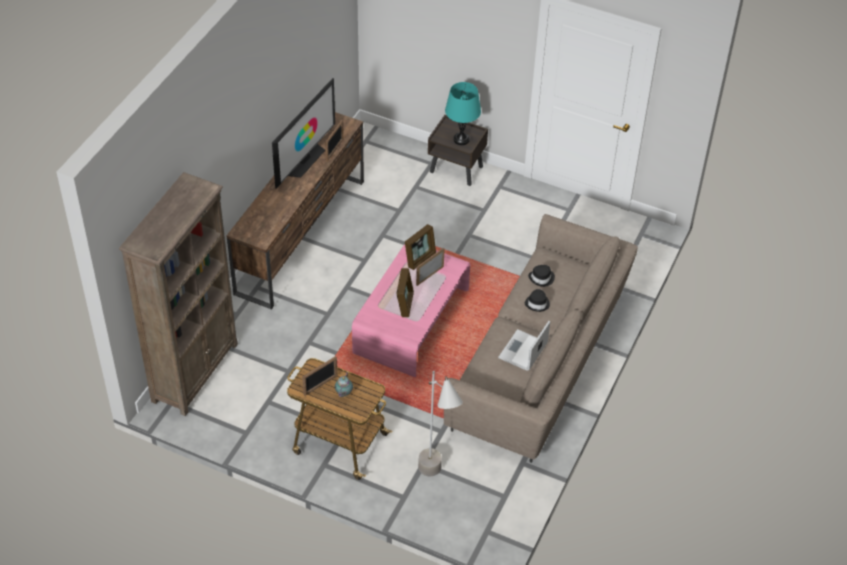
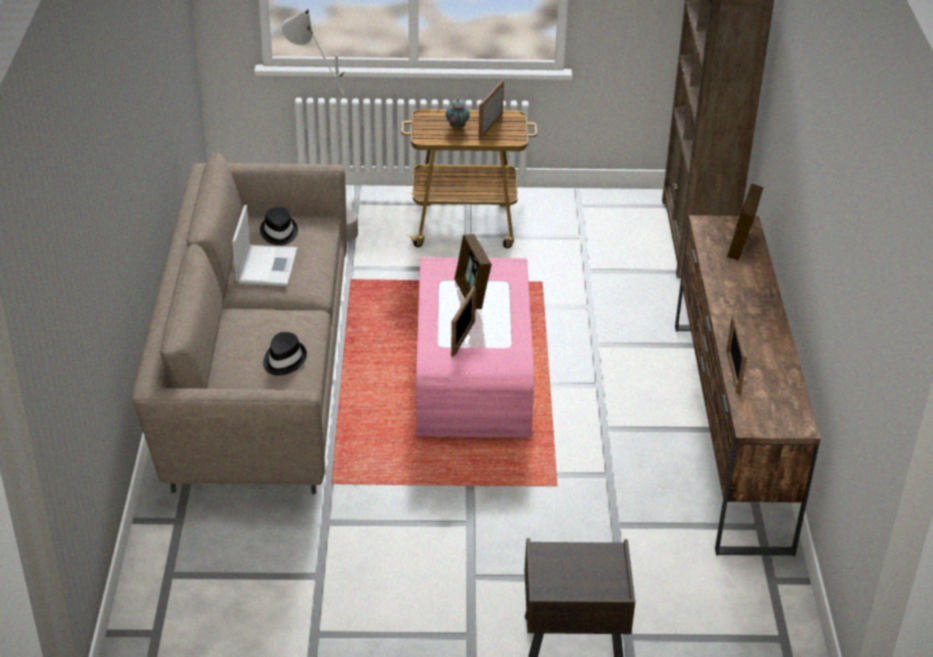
camera: 155 degrees right, 10 degrees down
television [272,78,335,189] -> none
picture frame [405,224,436,270] -> picture frame moved to [727,184,763,261]
turquoise table lamp [445,82,481,145] -> none
black hat [525,289,550,312] -> black hat moved to [260,207,298,245]

